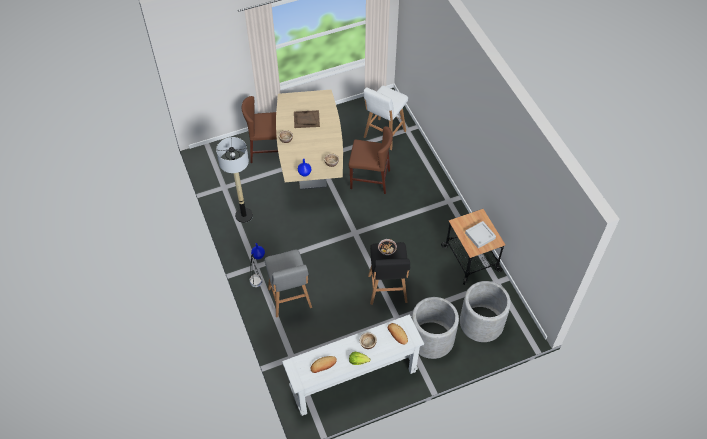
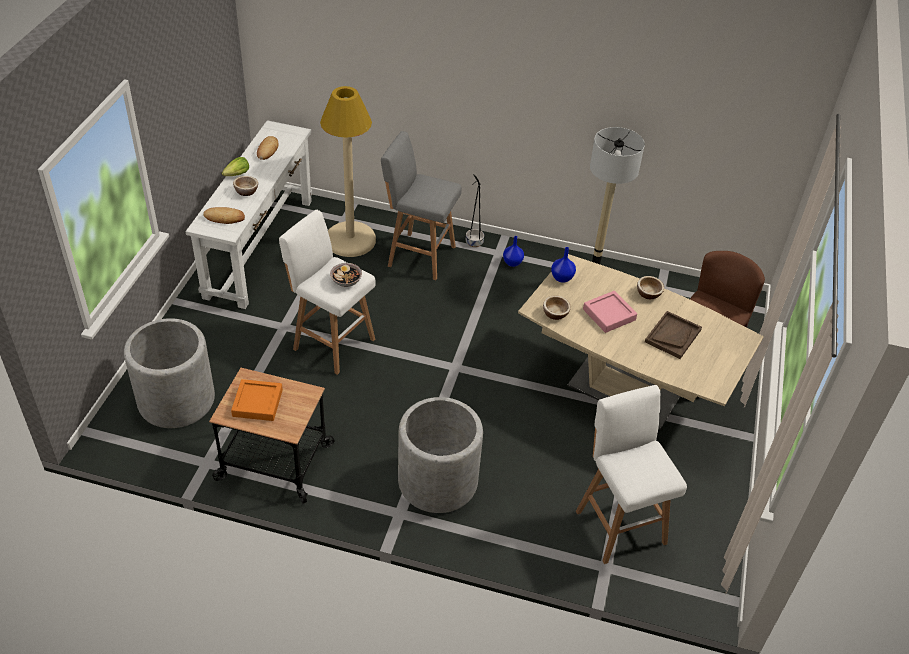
camera: 125 degrees right, 10 degrees down
brown chair [348,126,393,194] -> none
black stool [368,242,410,305] -> white stool [279,210,375,375]
grey planter [412,297,459,359] -> grey planter moved to [398,397,483,513]
grey tray [465,221,496,248] -> orange tray [231,379,283,421]
none -> beige floor lamp [320,86,376,257]
none -> pink tray [583,291,637,333]

